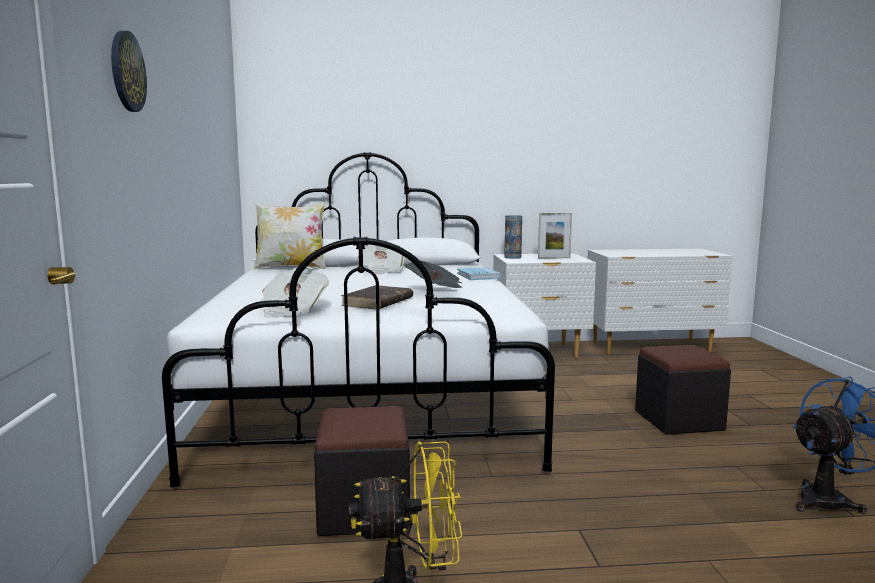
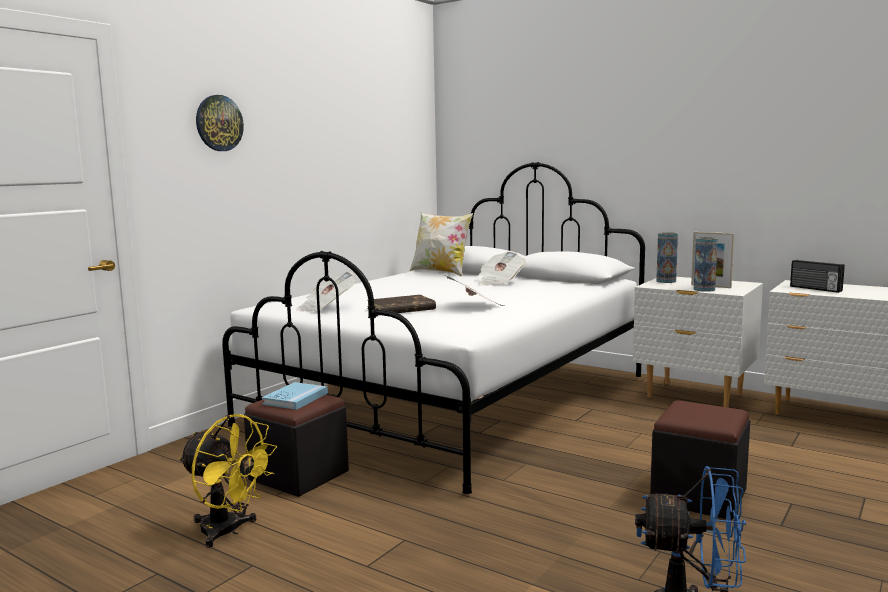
camera: 40 degrees right, 0 degrees up
blue book [457,267,501,280] -> blue book moved to [262,382,328,410]
none -> vase [694,237,718,292]
none -> radio [790,260,845,293]

